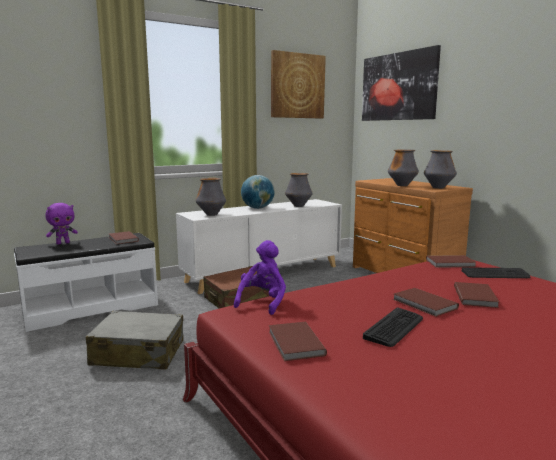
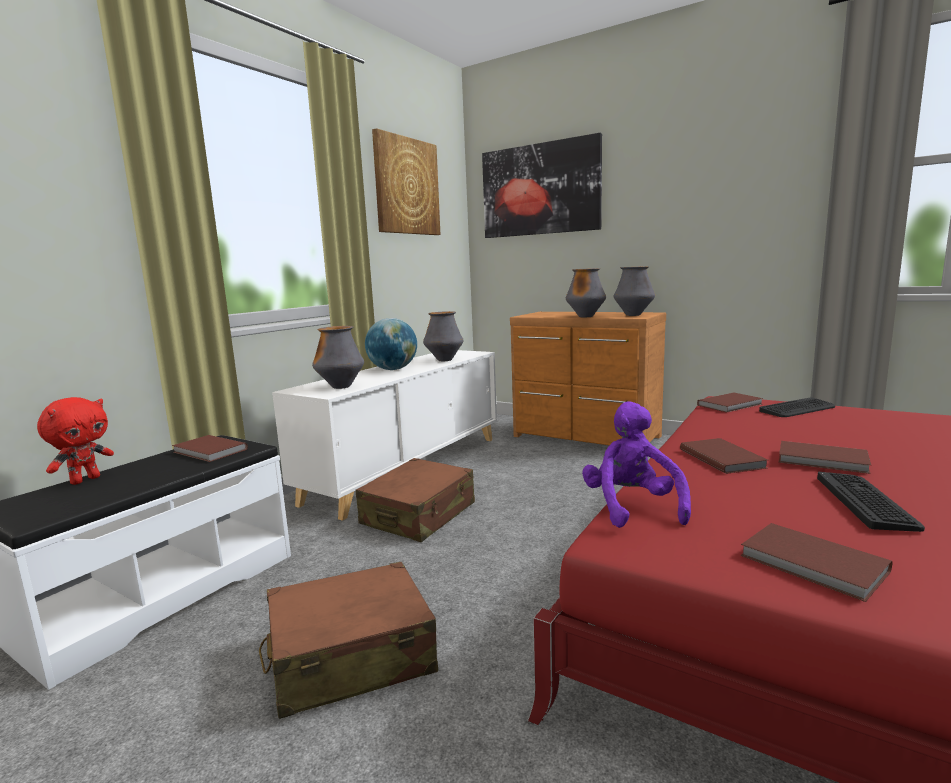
camera: 25 degrees left, 0 degrees up
purple plush toy [45,203,78,245] -> red plush toy [37,397,114,485]
grey suitcase [86,310,183,370] -> brown suitcase [259,562,438,719]
brown book [454,282,499,308] -> brown book moved to [680,438,768,474]

